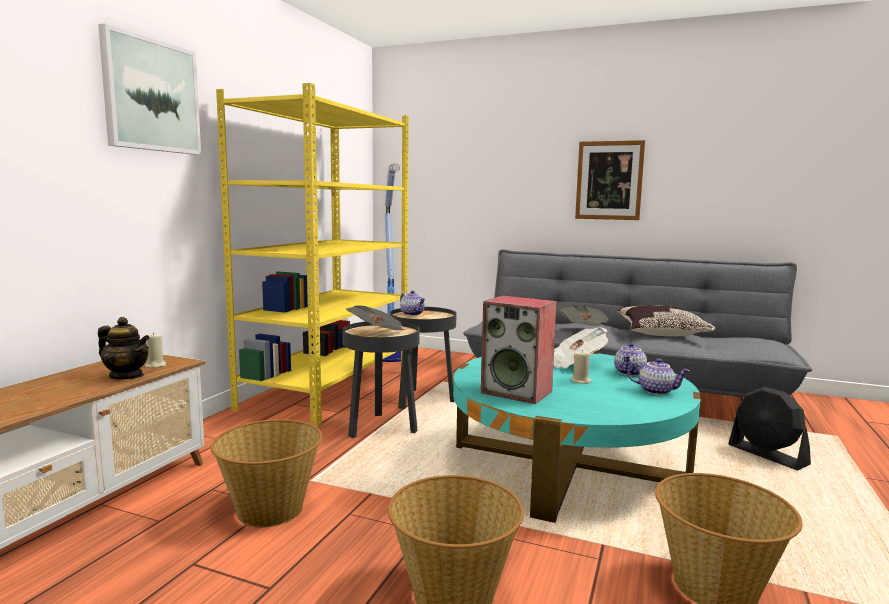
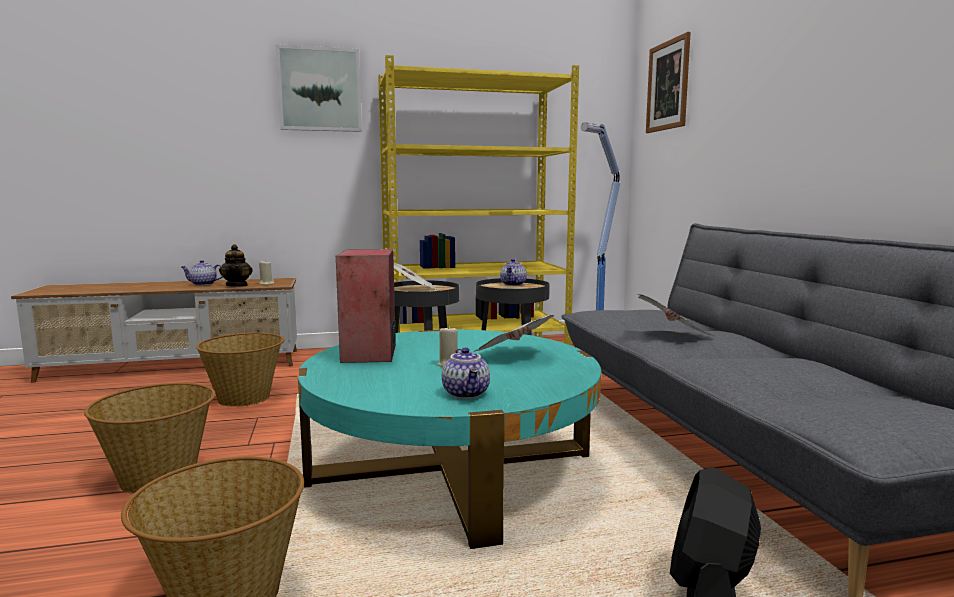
camera: 55 degrees right, 0 degrees up
picture [575,140,645,220] -> picture moved to [646,32,691,133]
teapot [614,343,647,376] -> teapot moved to [181,260,223,286]
pillow [617,305,715,336] -> none

